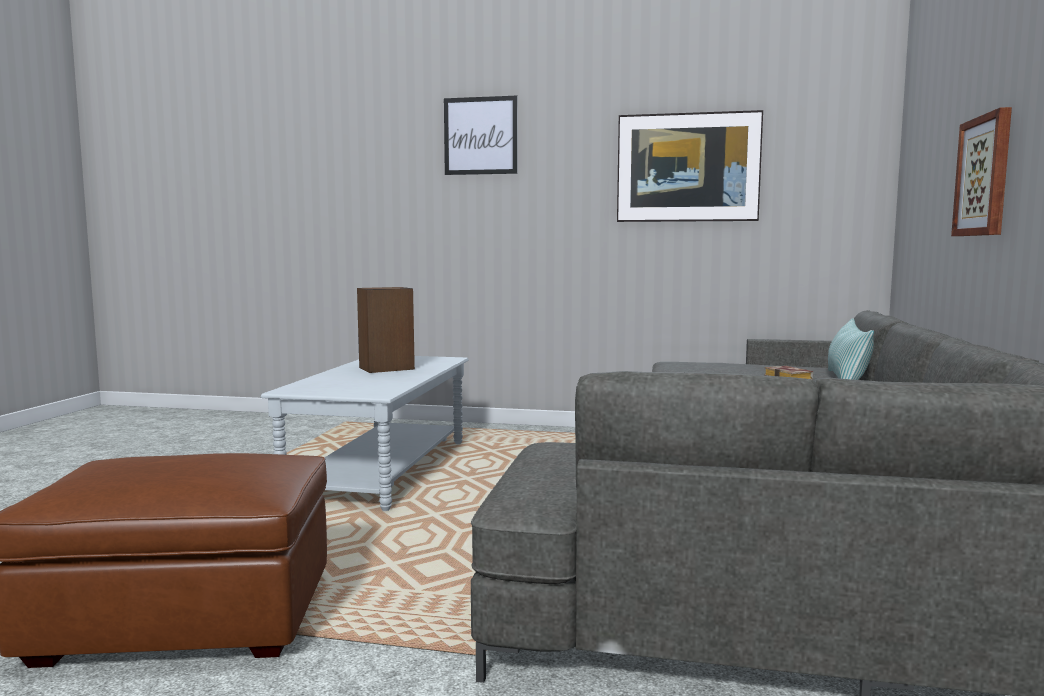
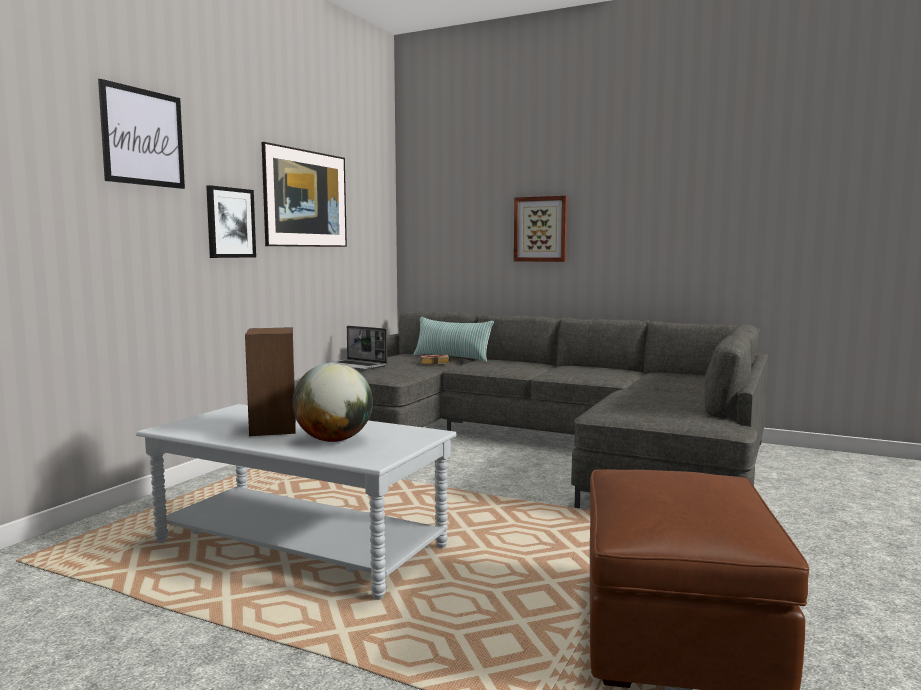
camera: 75 degrees left, 0 degrees up
none -> picture [206,185,256,258]
none -> globe [293,363,373,442]
none -> laptop [323,326,387,370]

